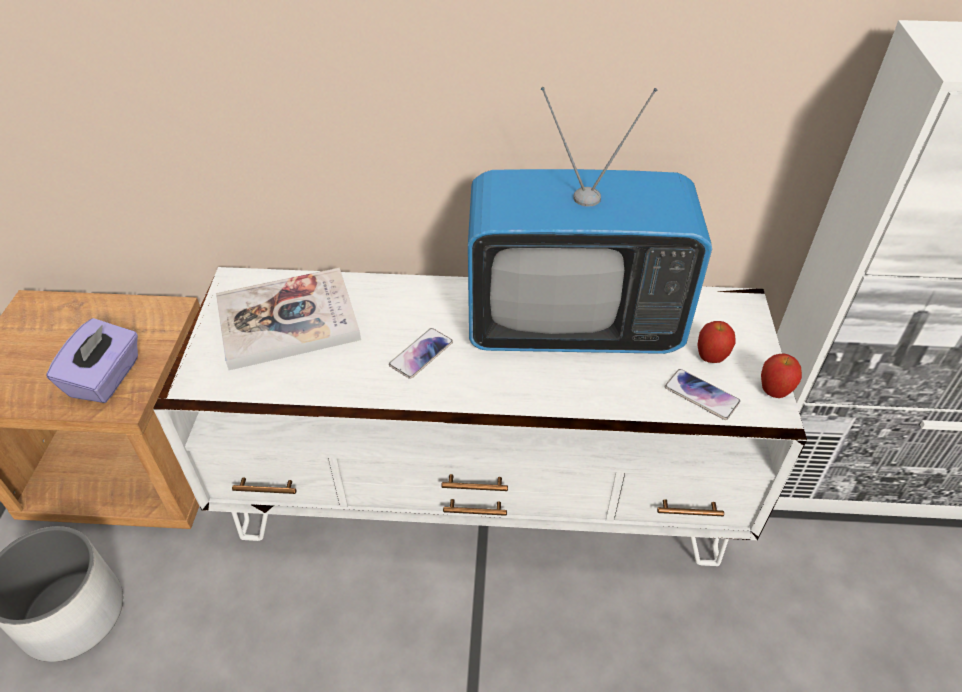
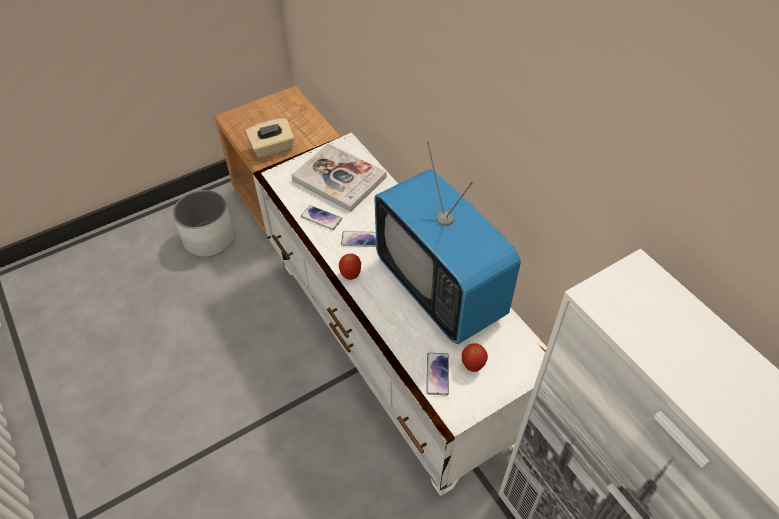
camera: 55 degrees right, 5 degrees up
purple tissue box [46,318,138,403] -> beige tissue box [245,118,295,159]
apple [761,353,802,398] -> apple moved to [339,254,361,280]
none -> phone [301,205,342,230]

